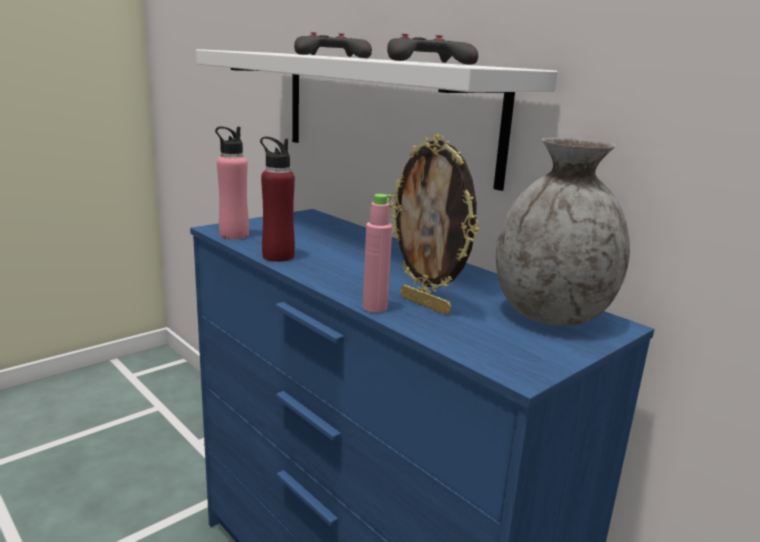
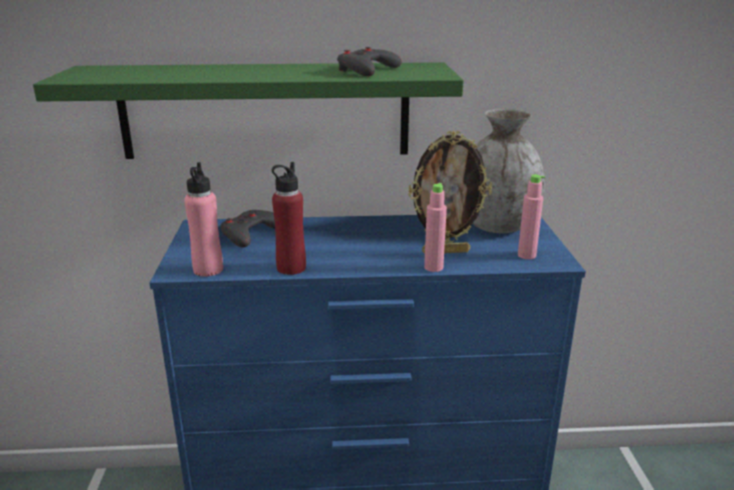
camera: 50 degrees left, 5 degrees up
white shelf [196,49,558,191] -> green shelf [33,62,464,159]
grey game controller [294,32,372,58] -> grey game controller moved to [220,210,275,247]
none -> pink bottle [518,175,545,259]

